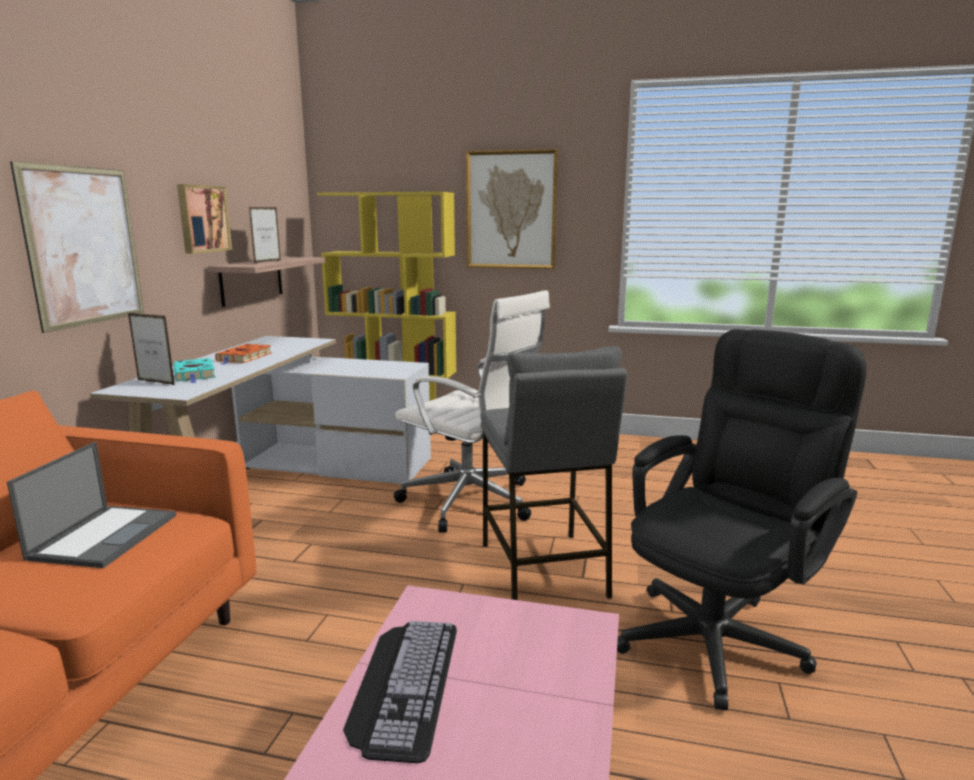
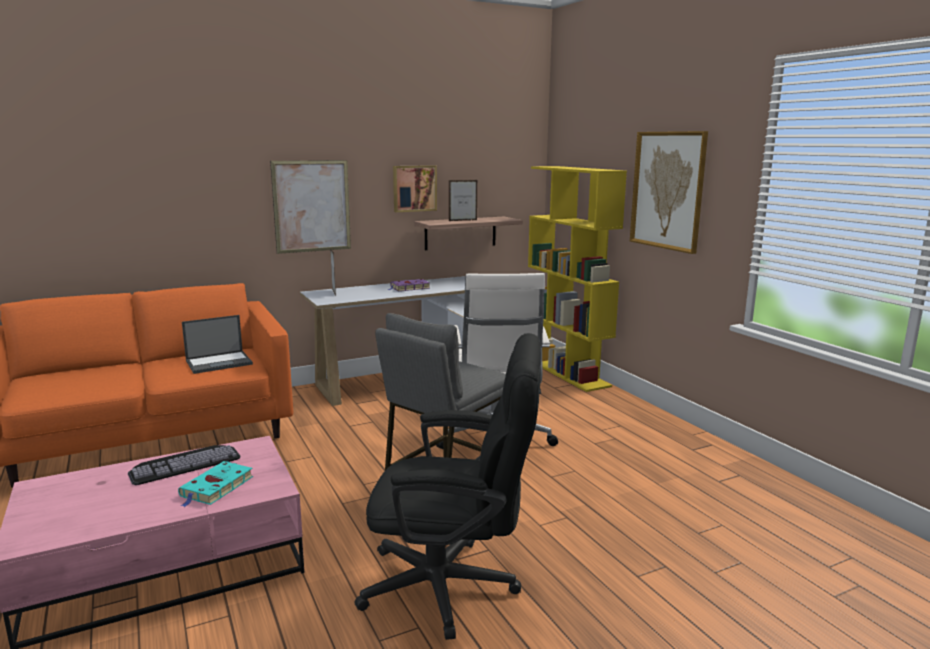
camera: 50 degrees right, 0 degrees up
turquoise book [173,358,216,383] -> turquoise book moved to [178,461,253,507]
orange book [215,344,272,365] -> purple book [387,279,430,291]

